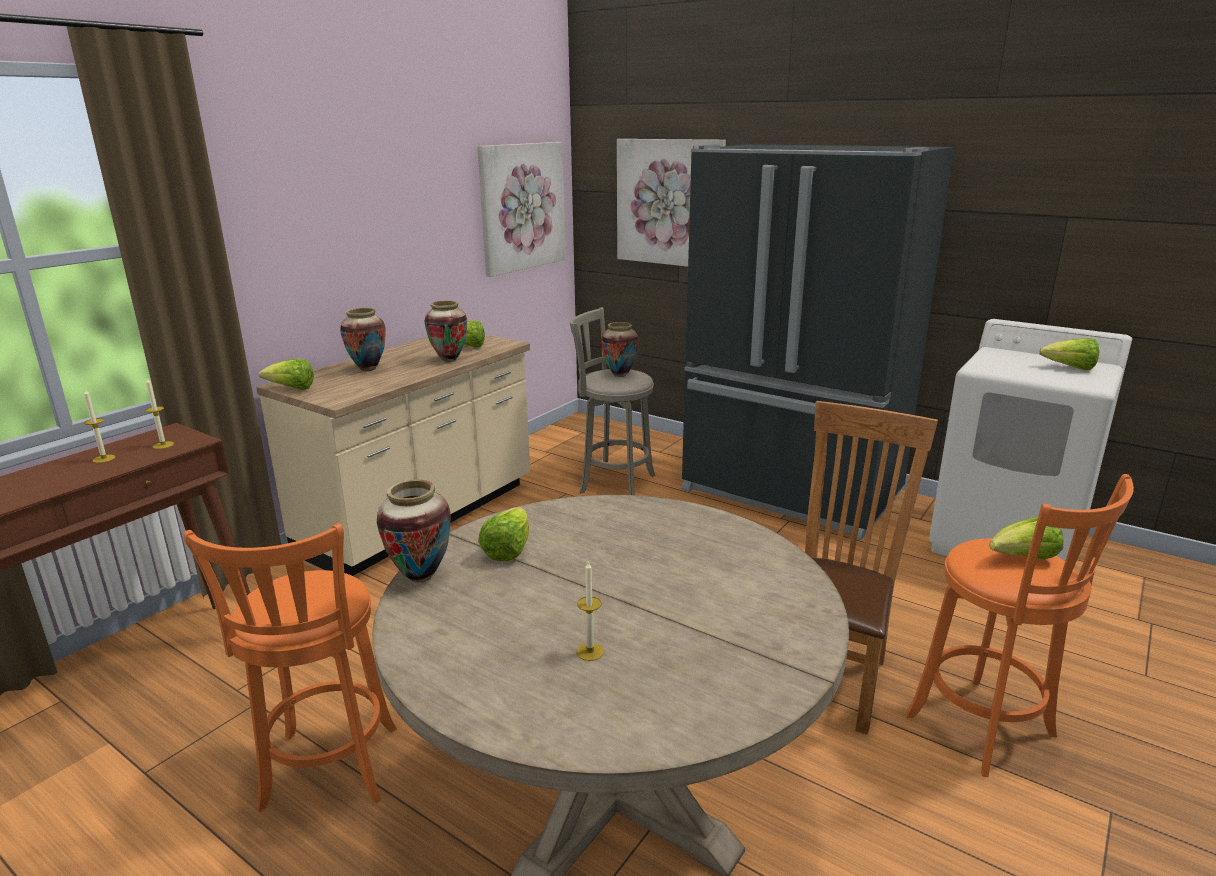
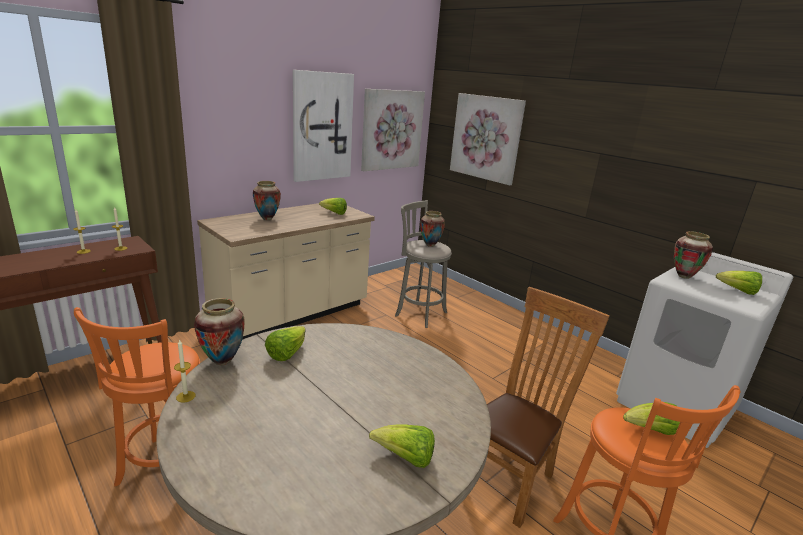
camera: 10 degrees right, 0 degrees up
lettuce [259,358,314,390] -> lettuce moved to [369,424,435,468]
vase [425,301,467,362] -> vase moved to [674,231,713,279]
candle [576,560,604,661] -> candle moved to [174,339,195,403]
black fridge [682,144,954,541] -> none
none -> picture [293,70,354,182]

